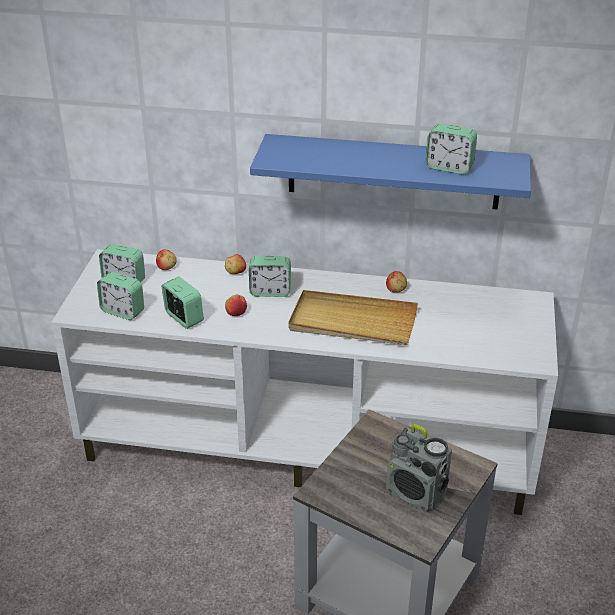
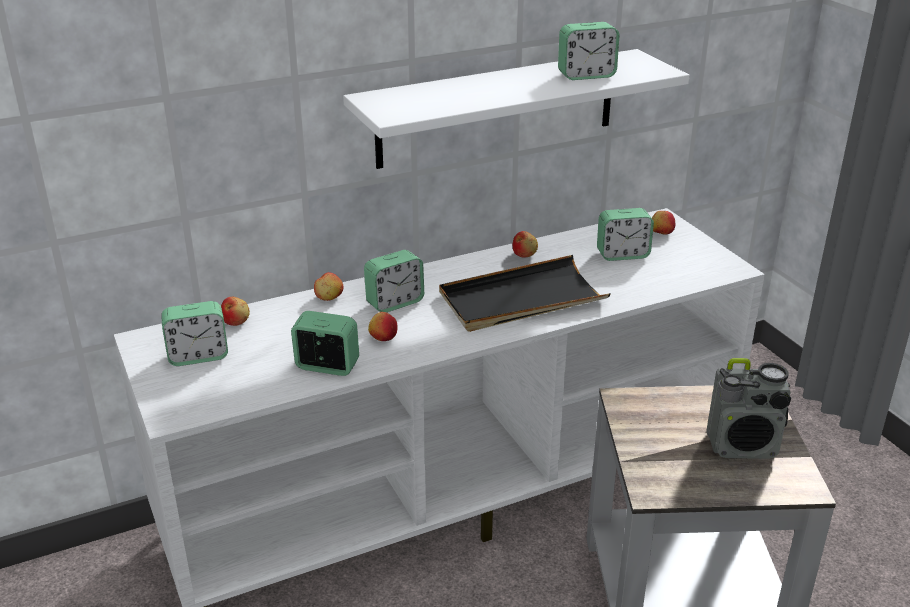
camera: 35 degrees left, 5 degrees down
alarm clock [97,272,144,320] -> alarm clock moved to [597,208,654,261]
blue shelf [250,134,531,210] -> white shelf [343,49,690,169]
beige tray [288,290,418,345] -> black tray [439,255,611,332]
none -> apple [652,211,675,235]

